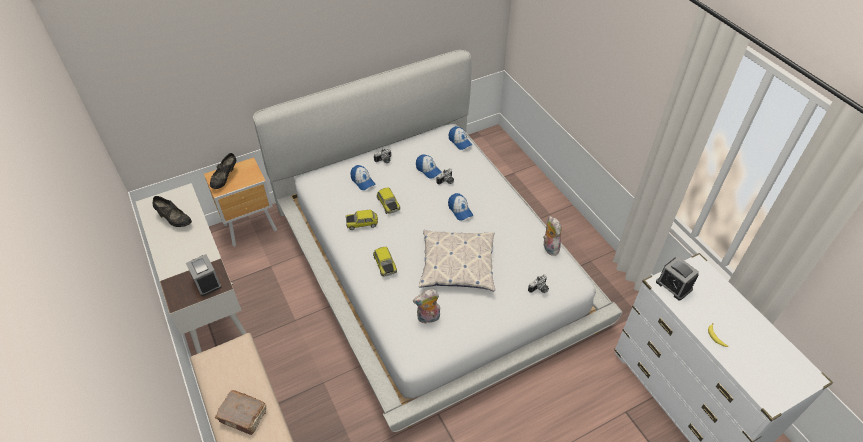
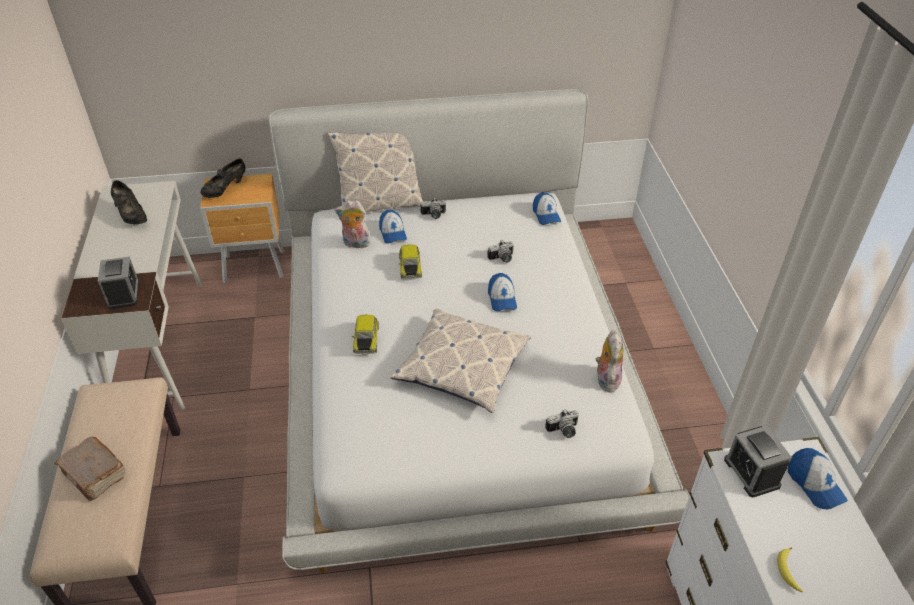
camera: 20 degrees right, 5 degrees down
toy car [345,210,378,230] -> none
plush toy [413,289,440,324] -> plush toy moved to [335,200,372,249]
cap [416,154,442,179] -> cap moved to [788,448,848,509]
none -> pillow [327,132,423,212]

